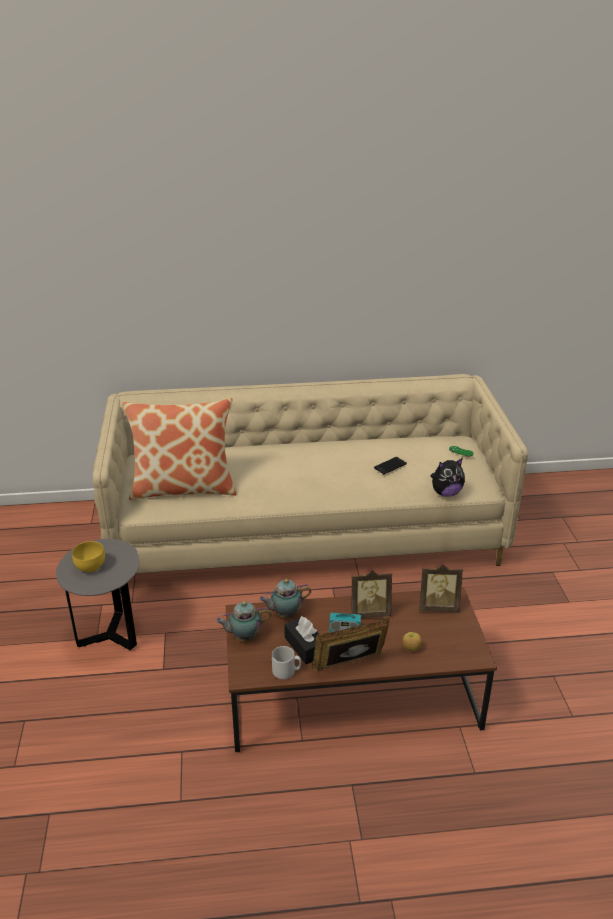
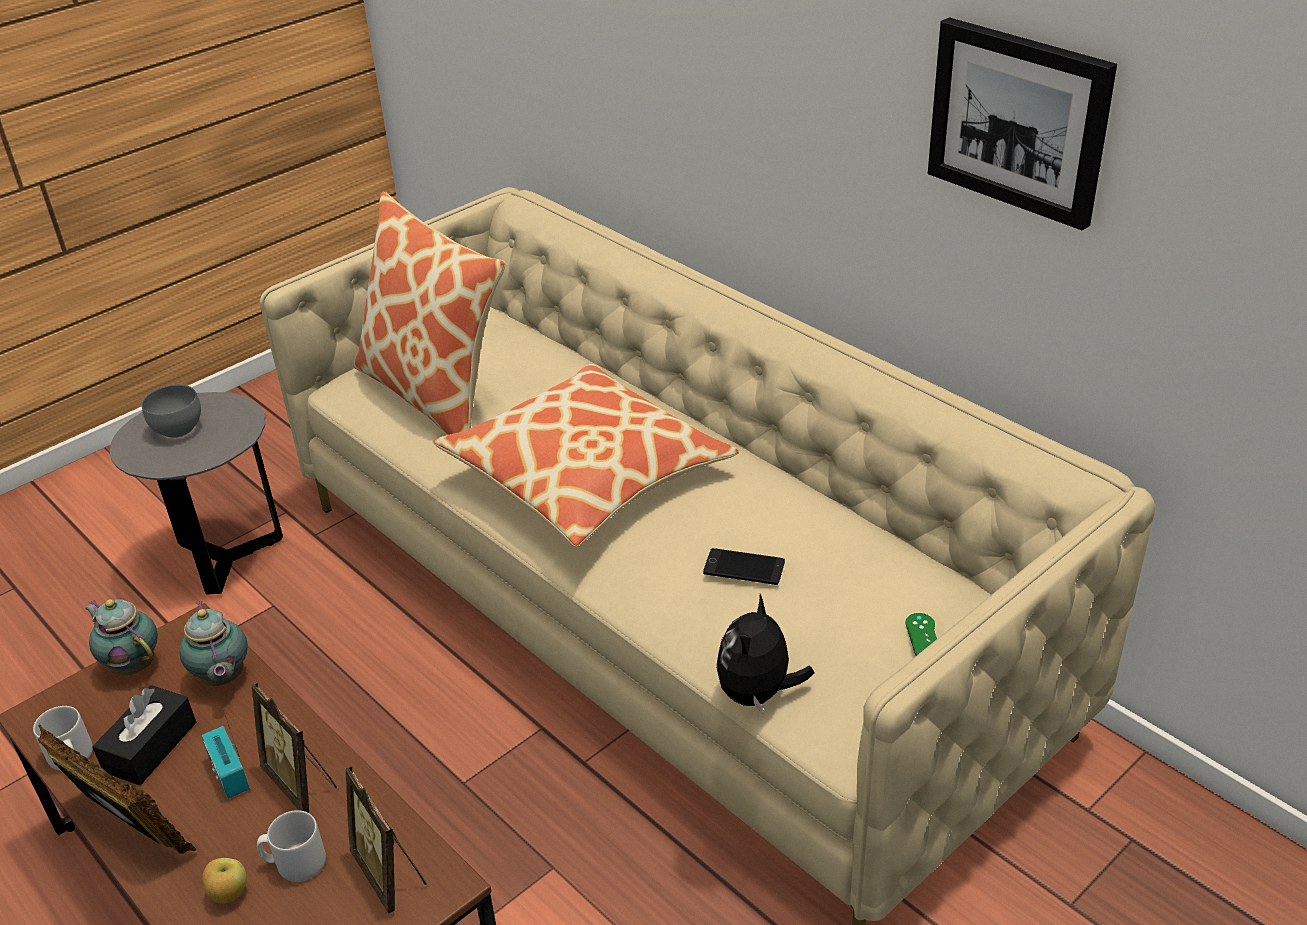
camera: 55 degrees right, 5 degrees up
yellow bowl [72,541,105,573] -> grey bowl [142,384,201,438]
teapot [259,579,311,618] -> teapot turned 150 degrees counterclockwise [179,601,248,686]
plush toy [431,458,465,497] -> plush toy turned 75 degrees clockwise [716,594,814,714]
none -> grey mug [257,810,326,882]
none -> pillow [433,363,739,547]
none -> picture [928,17,1117,231]

